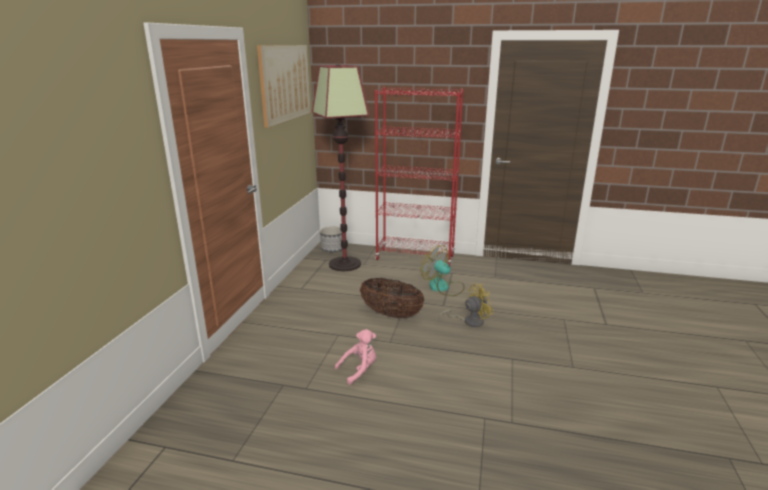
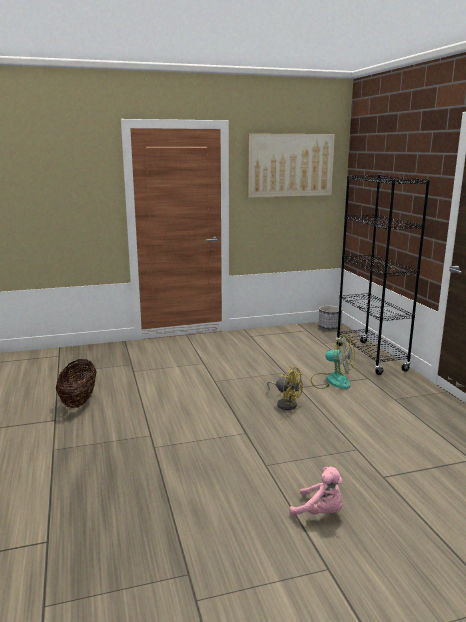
camera: 60 degrees right, 5 degrees down
floor lamp [312,65,369,271] -> none
pink plush toy [335,329,376,385] -> pink plush toy moved to [289,467,343,516]
basket [360,278,424,318] -> basket moved to [56,359,97,408]
red bookcase [375,87,463,266] -> black bookcase [336,175,430,375]
fan [420,245,465,296] -> fan turned 105 degrees clockwise [311,335,355,389]

